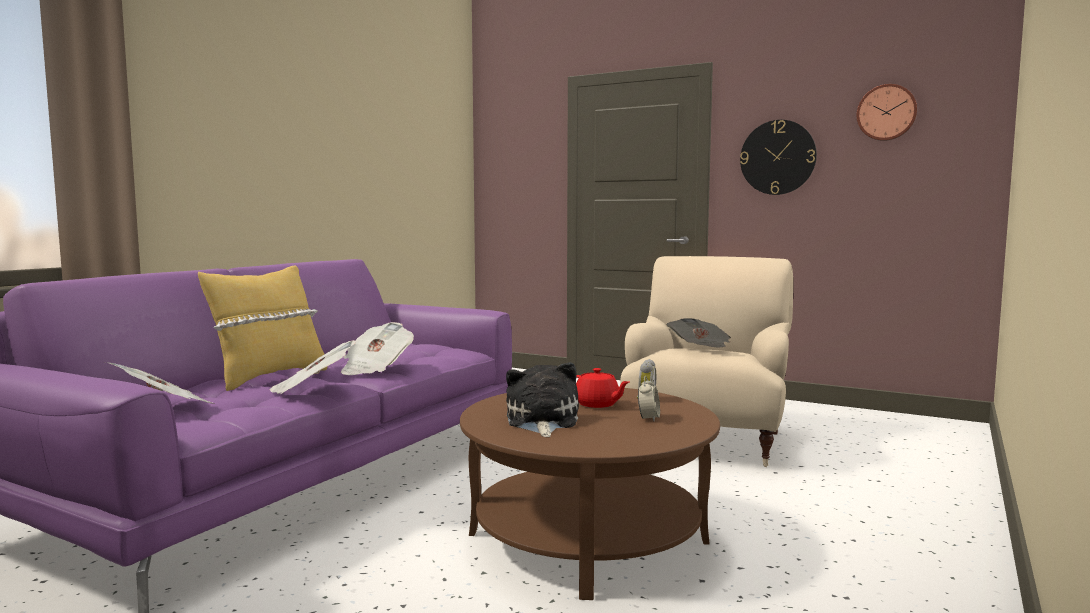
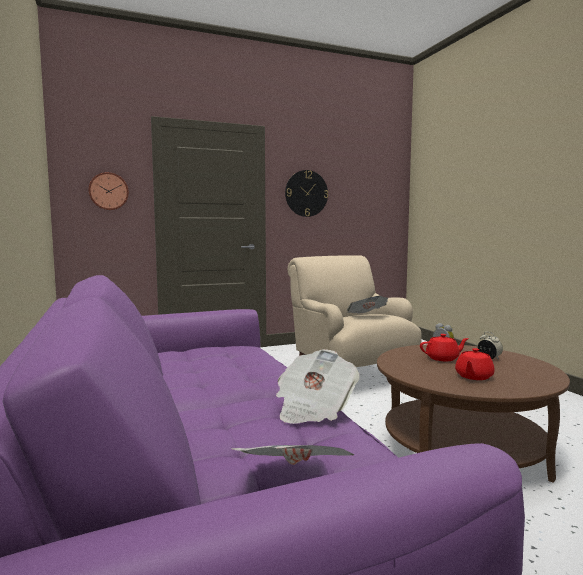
camera: 50 degrees left, 0 degrees up
yellow pillow [198,266,328,391] -> none
newspaper [341,322,414,375] -> none
plush toy [506,362,579,437] -> red teapot [455,348,495,380]
wall clock [857,84,917,141] -> wall clock moved to [89,172,129,210]

